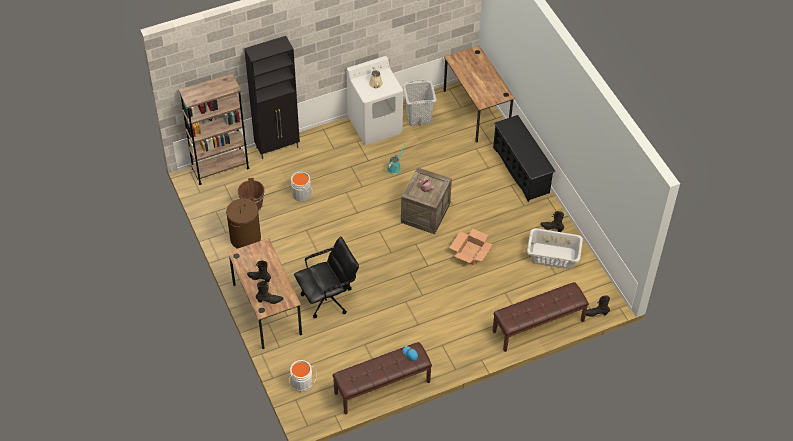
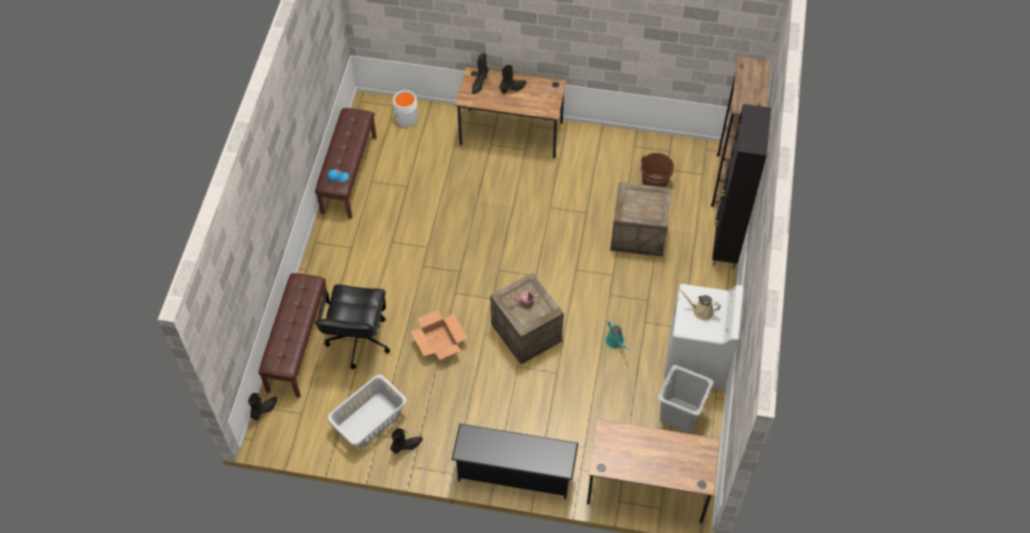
camera: 125 degrees right, 5 degrees up
brown laundry basket [226,198,261,249] -> none
grey bucket [291,172,313,202] -> crate [610,182,672,257]
black office chair [294,236,359,318] -> black office chair moved to [315,284,390,369]

